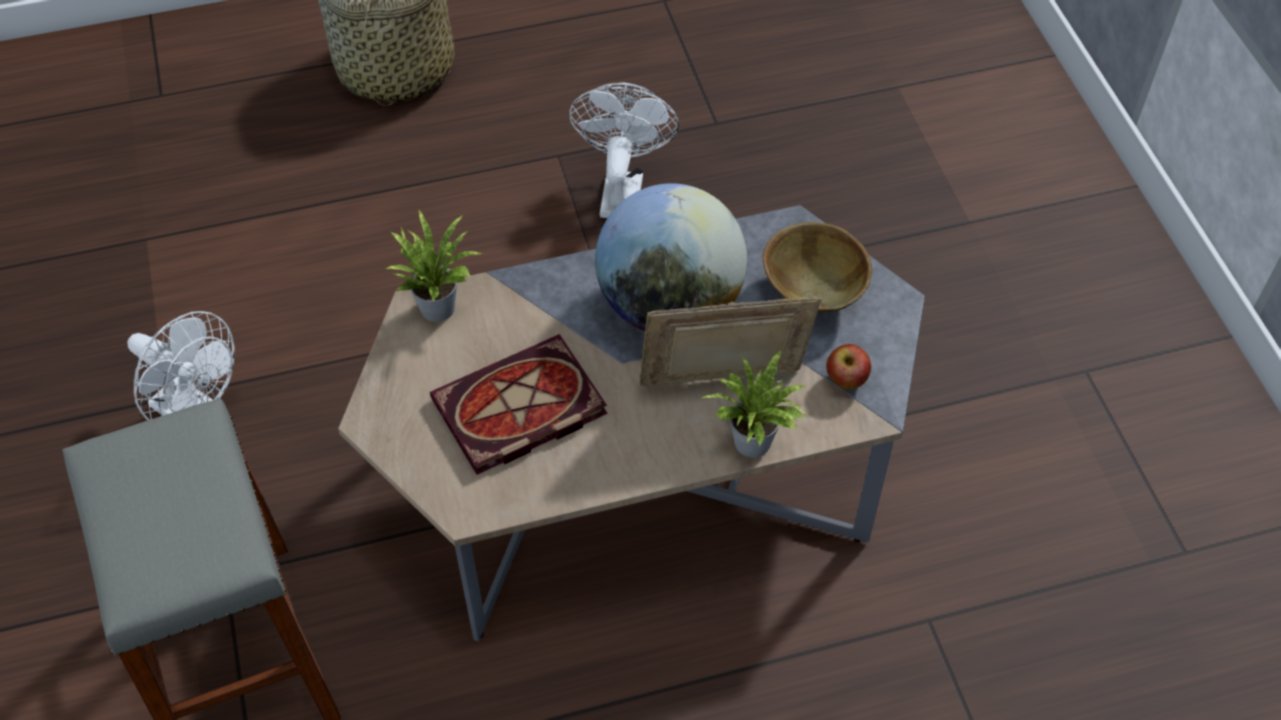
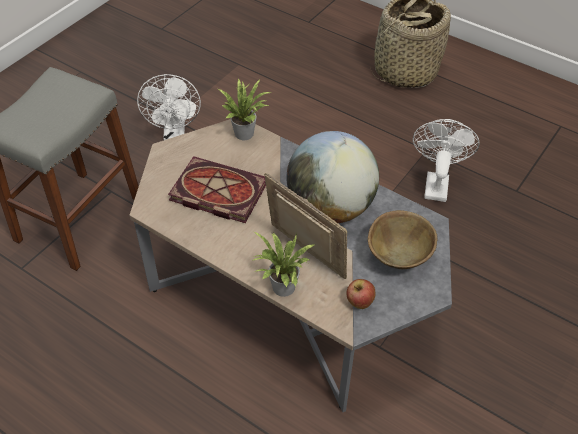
camera: 50 degrees right, 5 degrees down
white fan [569,83,679,218] -> white fan turned 45 degrees counterclockwise [413,119,480,202]

